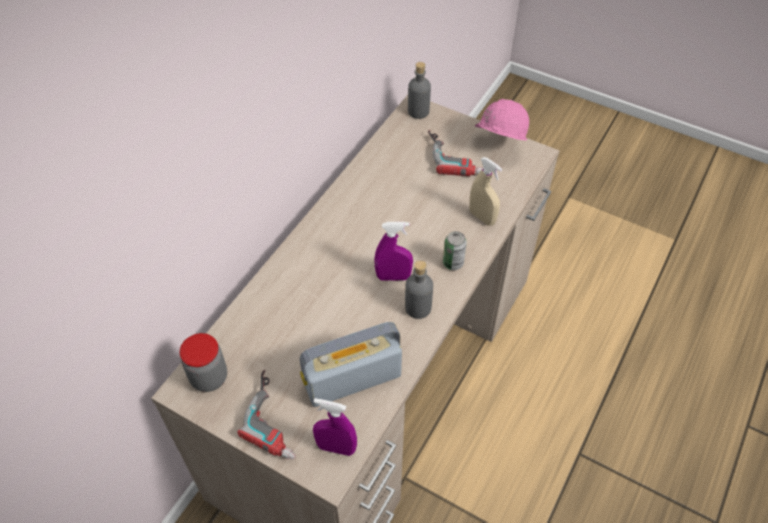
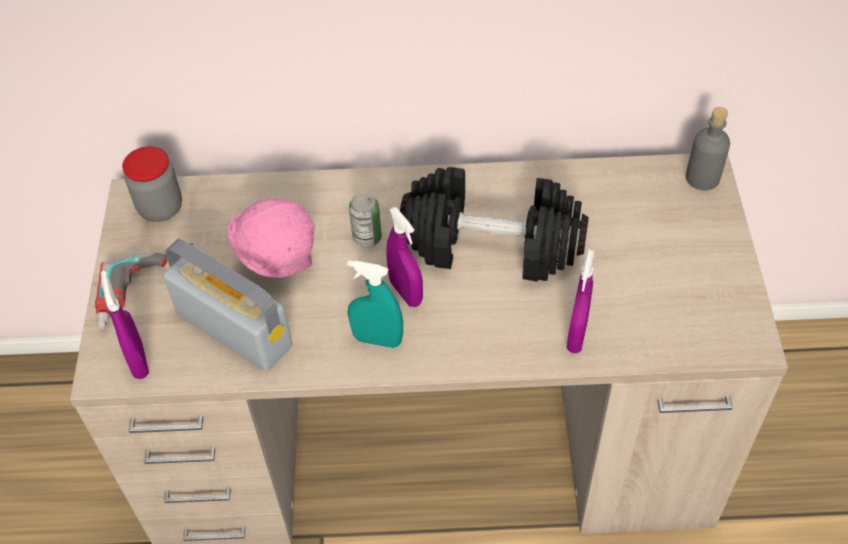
camera: 60 degrees right, 0 degrees up
grey bottle [405,260,433,319] -> turquoise spray bottle [348,260,403,348]
power drill [428,130,483,176] -> none
can [443,231,467,270] -> can moved to [349,192,382,247]
beige spray bottle [469,157,503,226] -> purple spray bottle [566,249,595,353]
pink hard hat [475,99,529,140] -> pink hard hat moved to [227,198,315,278]
none -> black dumbbell [400,167,589,282]

